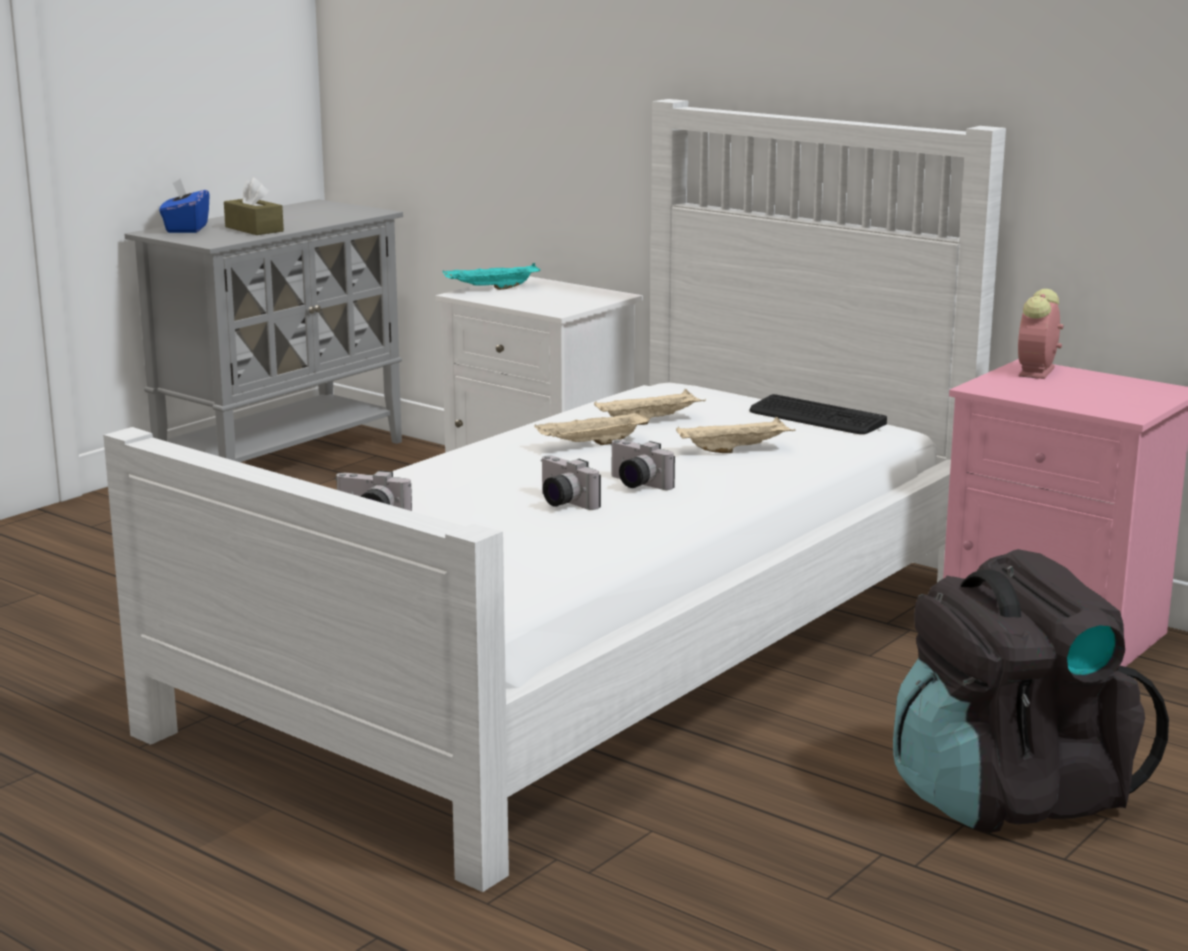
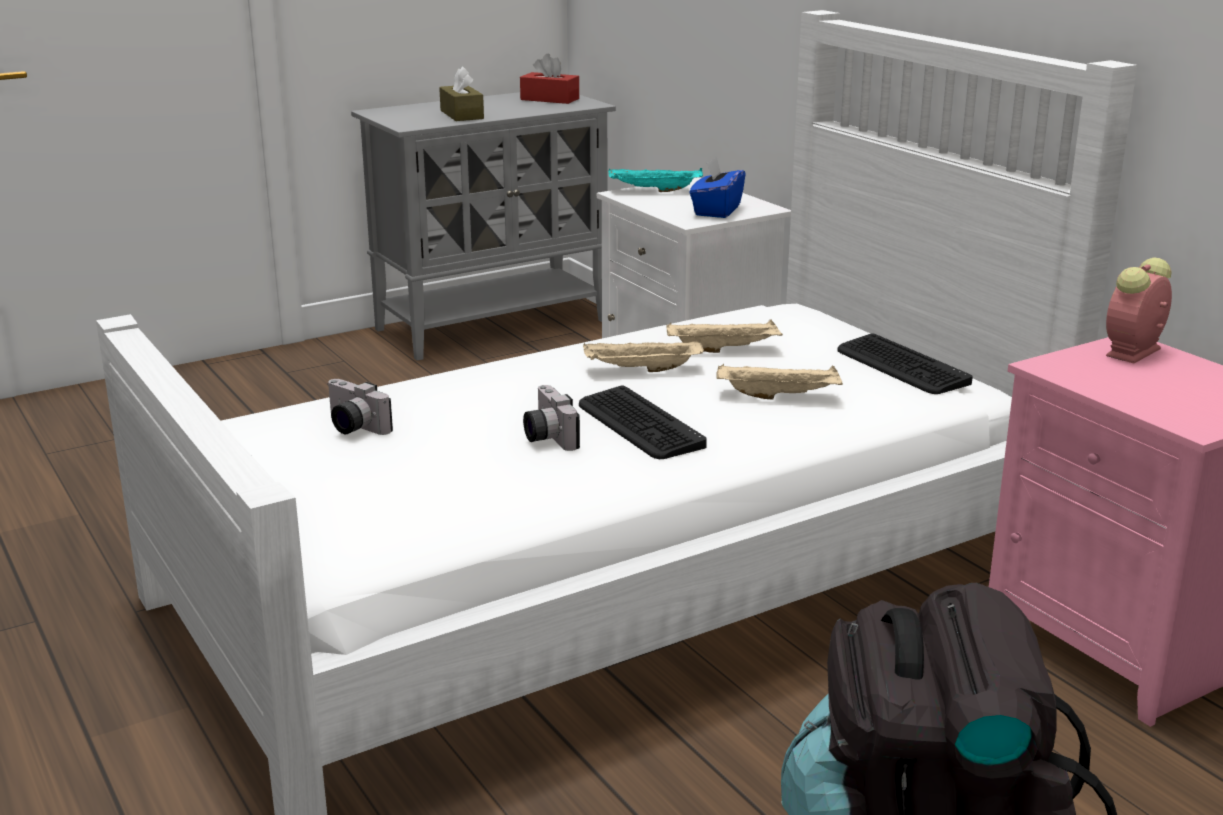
camera: 20 degrees right, 5 degrees up
blue tissue box [159,178,210,233] -> blue tissue box moved to [690,156,746,218]
camera [610,439,675,490] -> keyboard [579,385,707,459]
none -> red tissue box [520,54,579,104]

